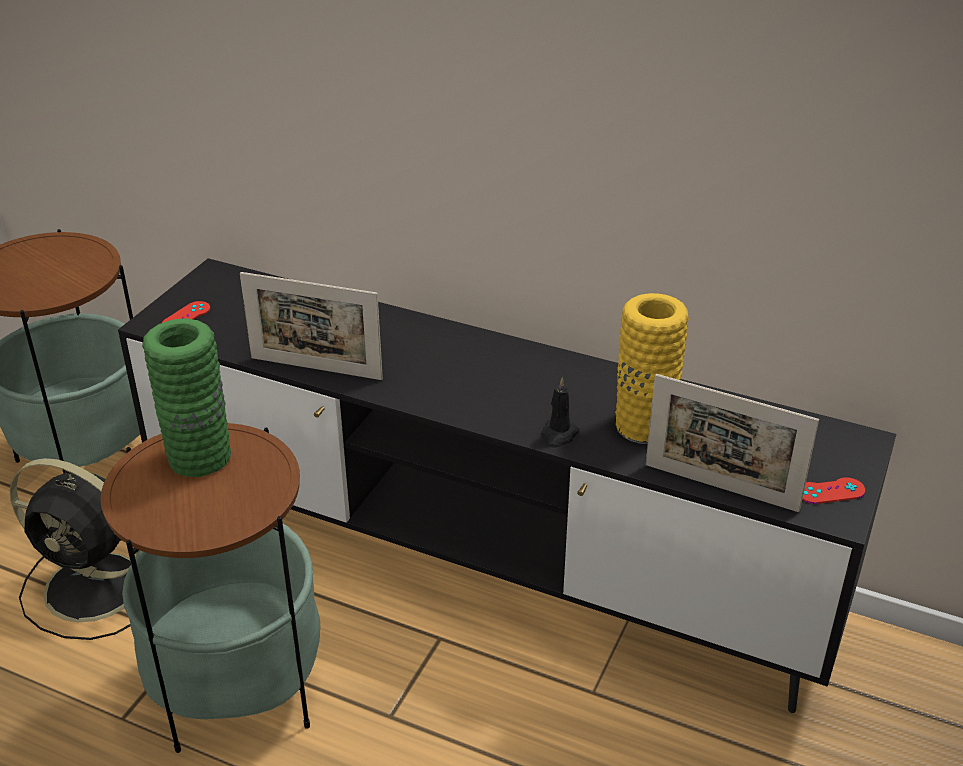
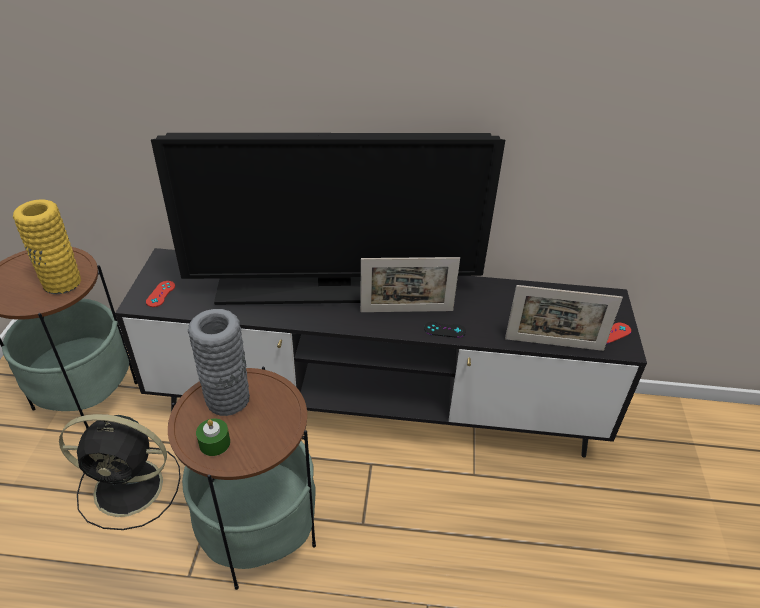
camera: 20 degrees left, 5 degrees up
green vase [142,319,231,477] -> grey vase [188,309,250,416]
picture frame [240,272,383,380] -> picture frame moved to [360,257,460,312]
black candle [541,378,579,448] -> black game controller [424,322,466,338]
yellow vase [615,293,689,444] -> yellow vase moved to [13,199,81,294]
none -> television [151,133,505,305]
none -> green candle [196,418,230,456]

